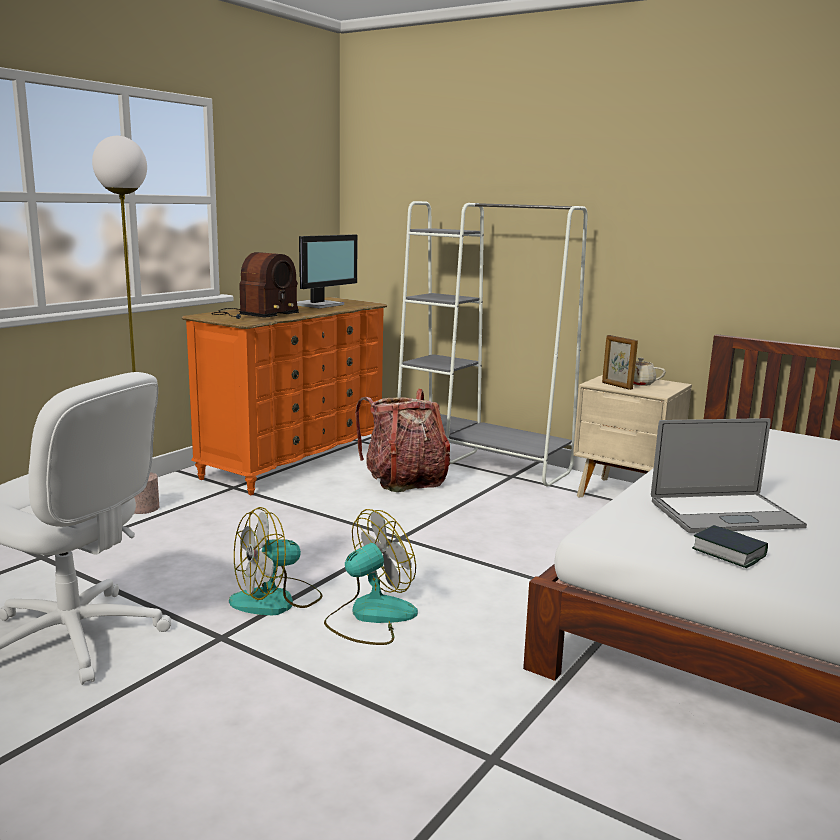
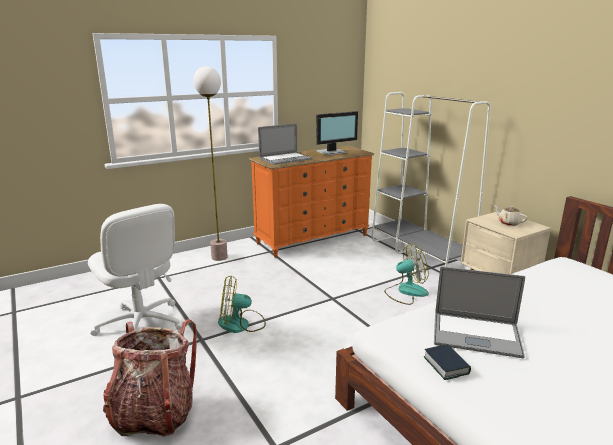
camera: 25 degrees right, 5 degrees up
radio [211,252,299,319] -> laptop [258,123,313,165]
fan [324,509,418,645] -> fan moved to [384,244,429,305]
backpack [355,389,450,492] -> backpack moved to [103,319,197,437]
picture frame [602,335,638,390] -> none

